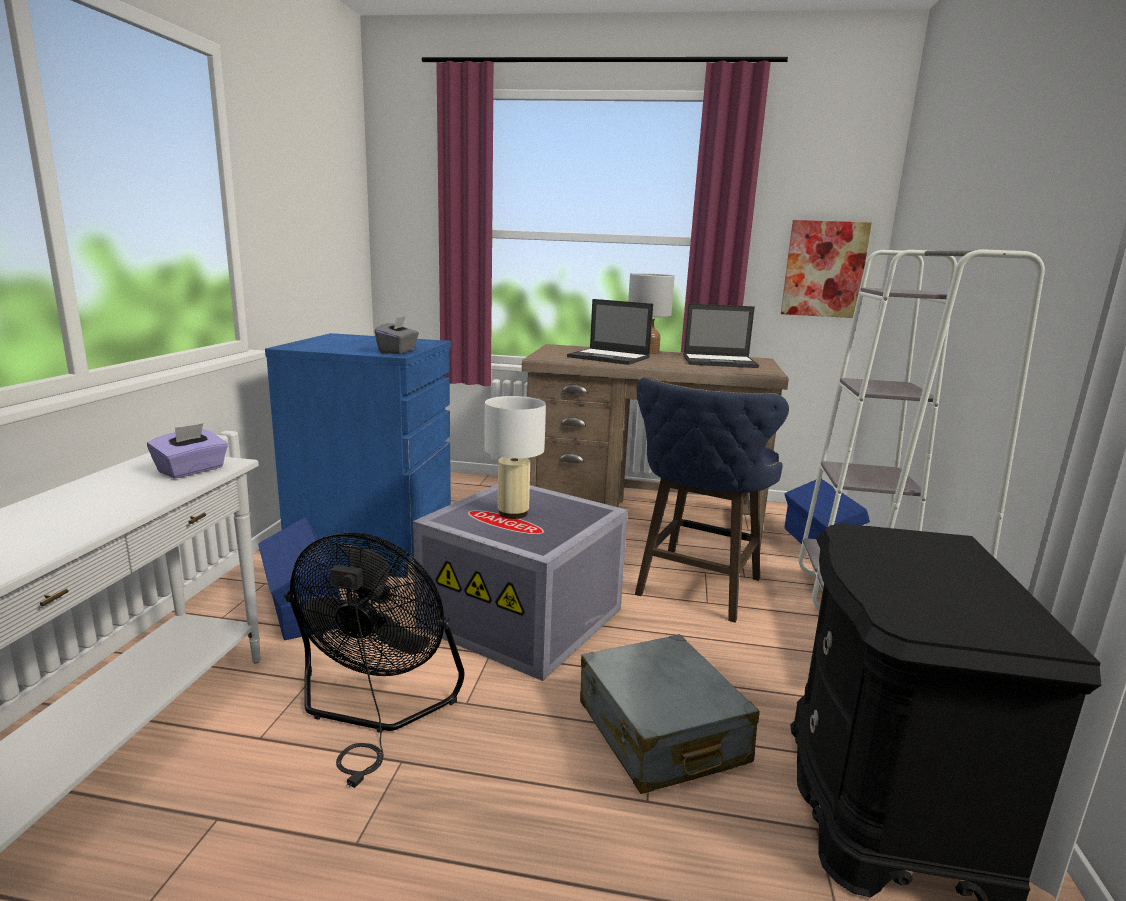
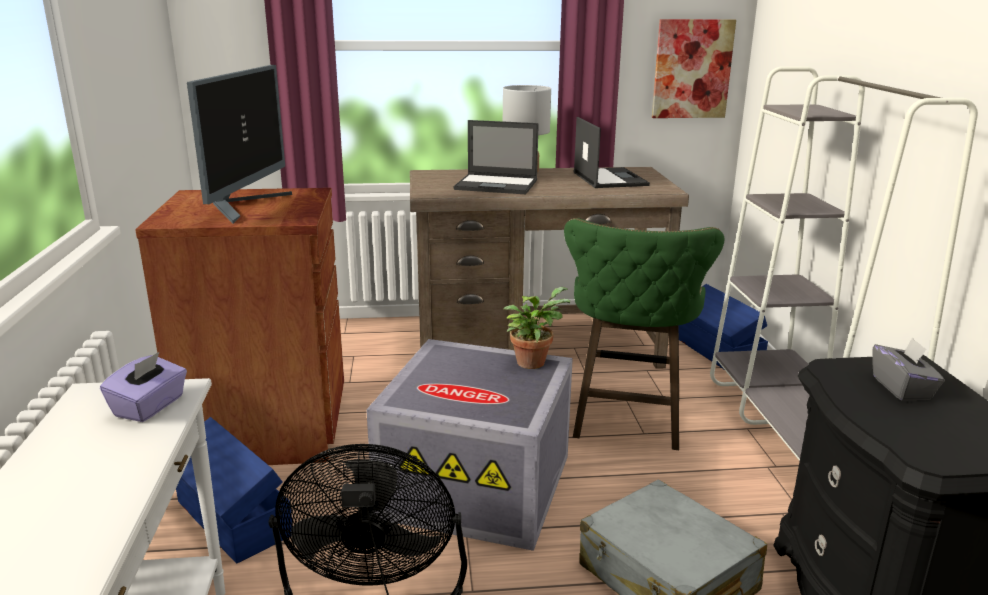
camera: 15 degrees left, 5 degrees up
blue dresser [265,333,451,578] -> brown dresser [135,188,344,465]
grey tissue box [375,316,419,354] -> grey tissue box moved to [872,337,945,401]
white table lamp [484,396,546,519] -> none
blue stool [635,377,789,623] -> green stool [564,218,724,450]
laptop [683,304,759,368] -> laptop turned 90 degrees counterclockwise [573,117,650,188]
none -> monitor [187,65,292,224]
none -> potted plant [503,287,570,369]

